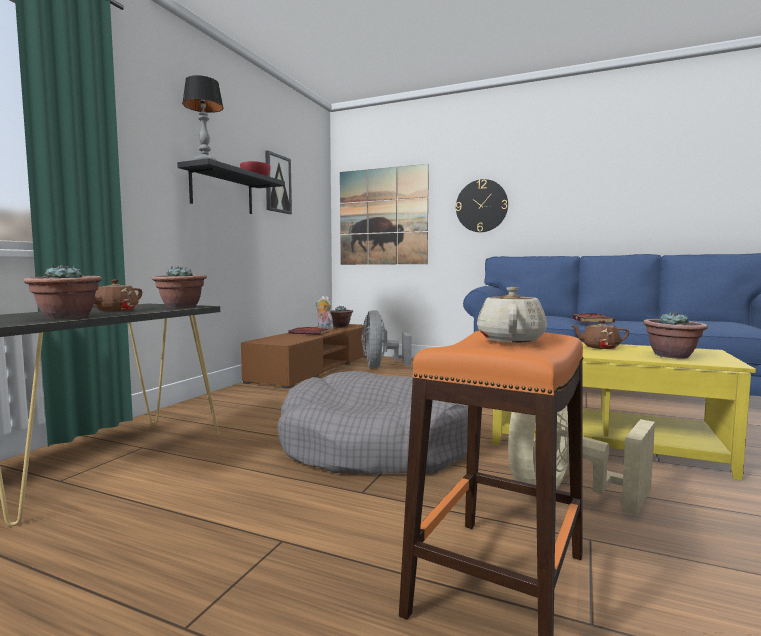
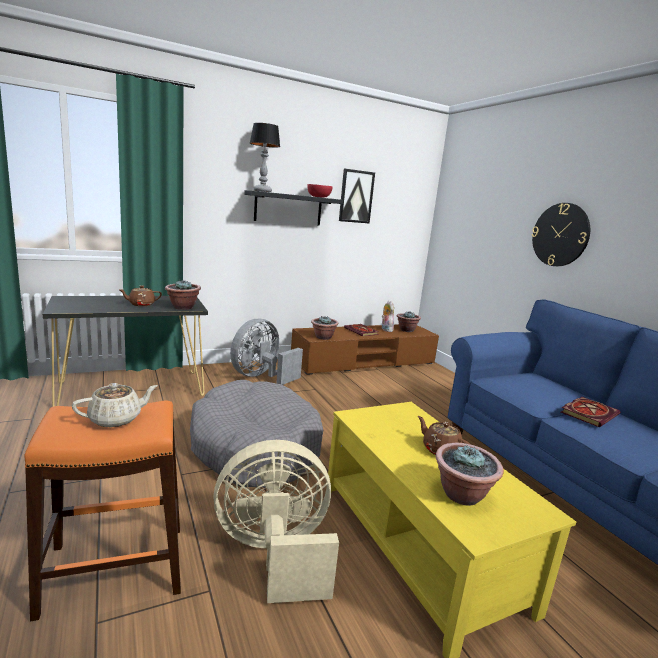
camera: 40 degrees right, 10 degrees up
potted plant [23,265,102,320] -> potted plant moved to [311,316,338,340]
picture [340,164,429,265] -> none
grey fan [361,310,411,368] -> grey fan moved to [230,319,303,385]

